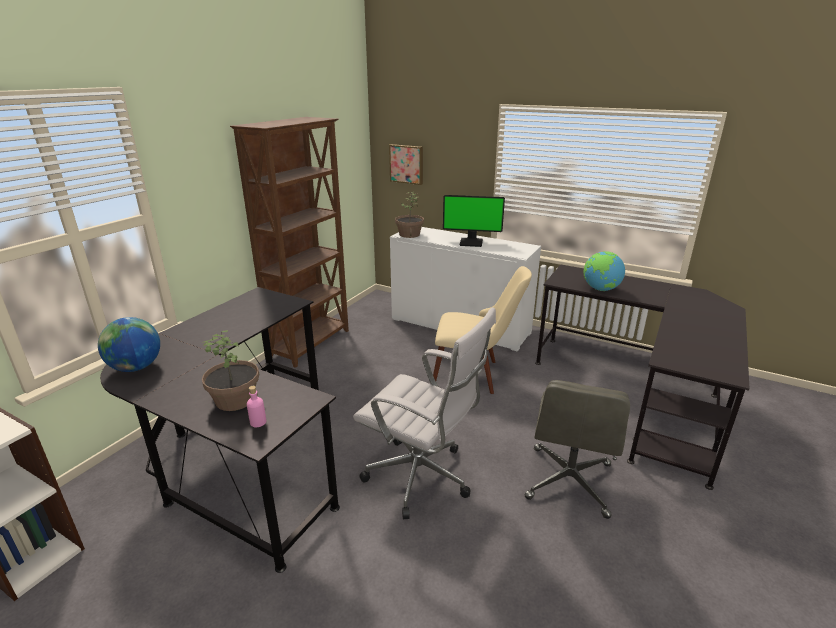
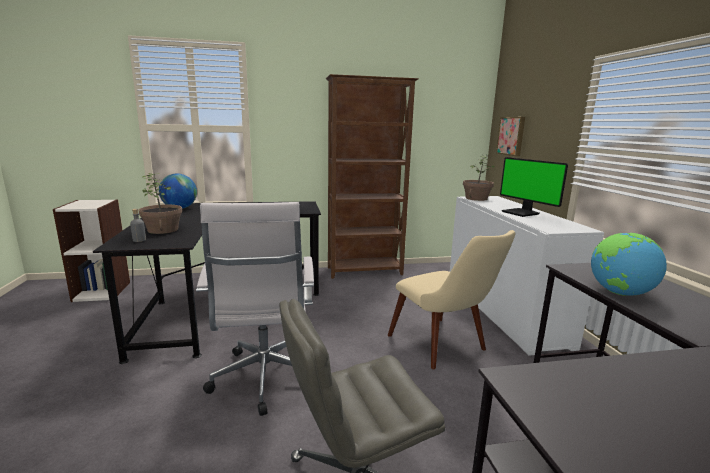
camera: 50 degrees right, 10 degrees down
pink bottle [247,386,266,427] -> grey bottle [130,209,146,242]

